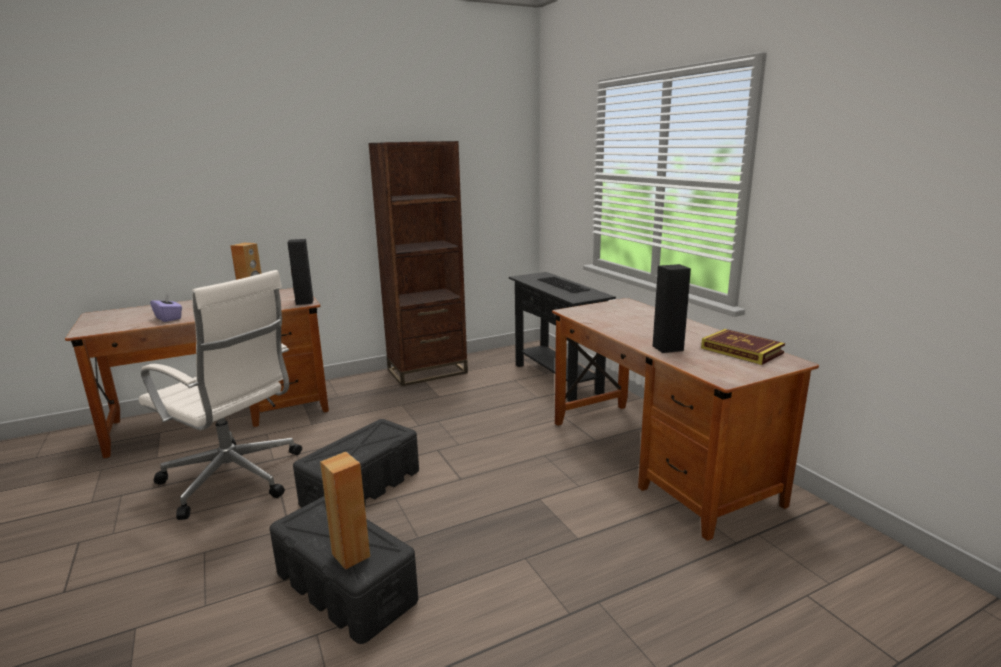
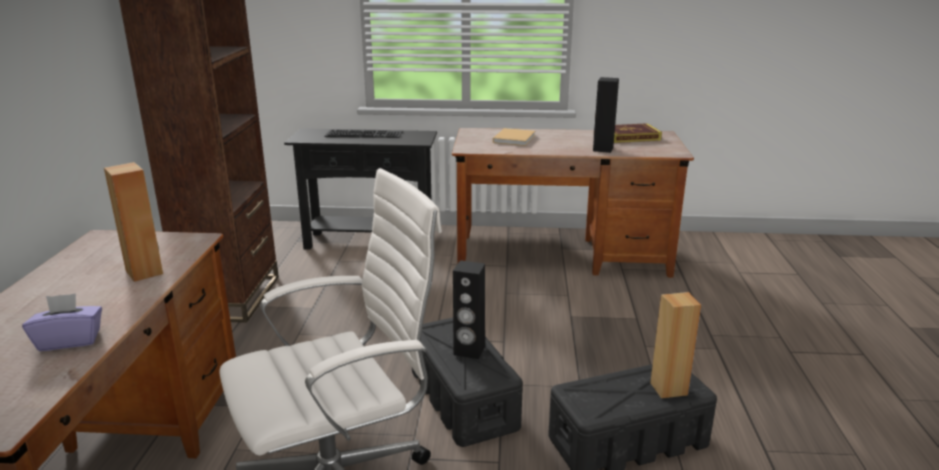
camera: 60 degrees left, 5 degrees up
black speaker [287,239,314,305] -> black speaker moved to [453,260,485,359]
none -> beige book [493,128,535,146]

